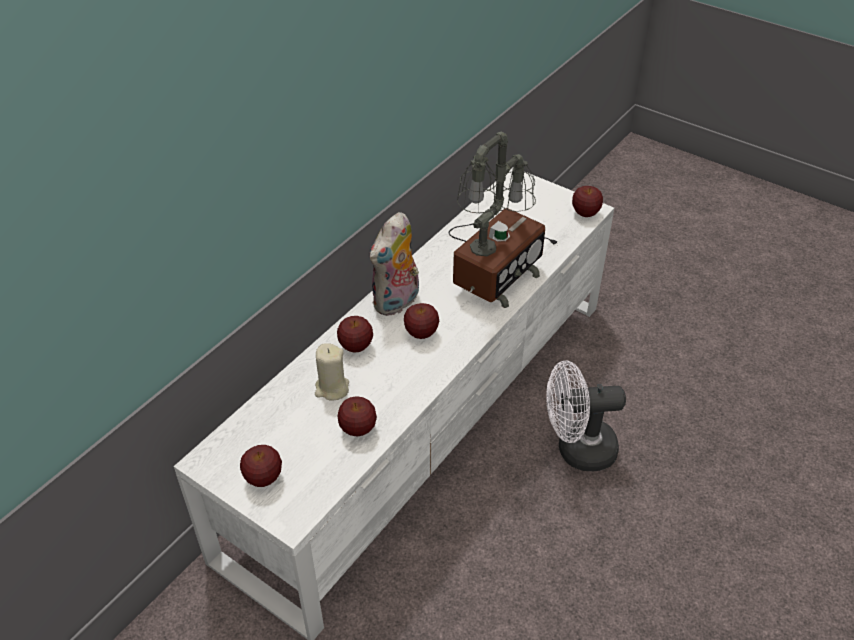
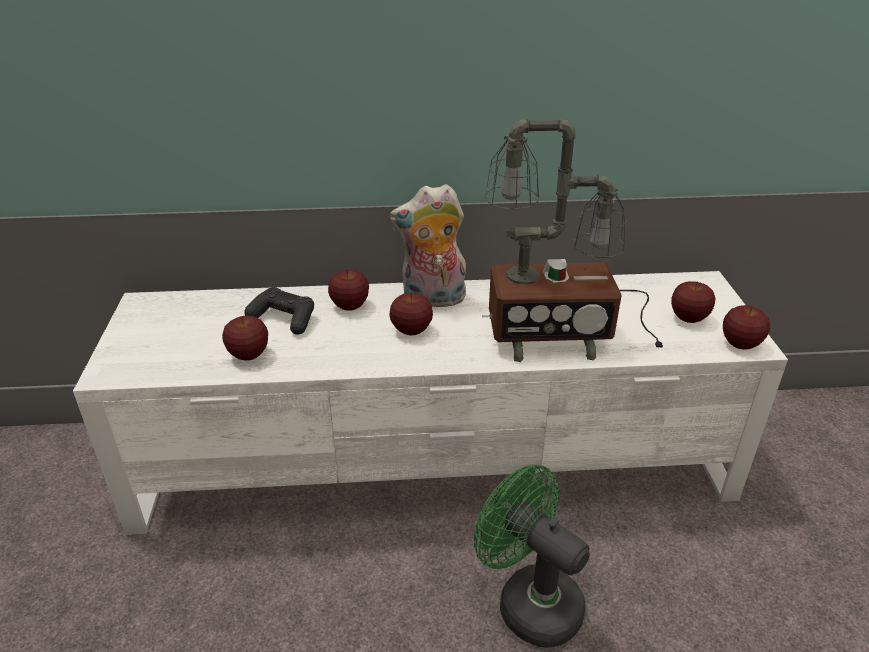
camera: 50 degrees right, 10 degrees down
apple [240,445,282,487] -> apple moved to [671,281,716,323]
beige candle [315,343,349,400] -> black game controller [244,287,314,335]
white fan [546,360,626,471] -> green fan [474,465,590,648]

